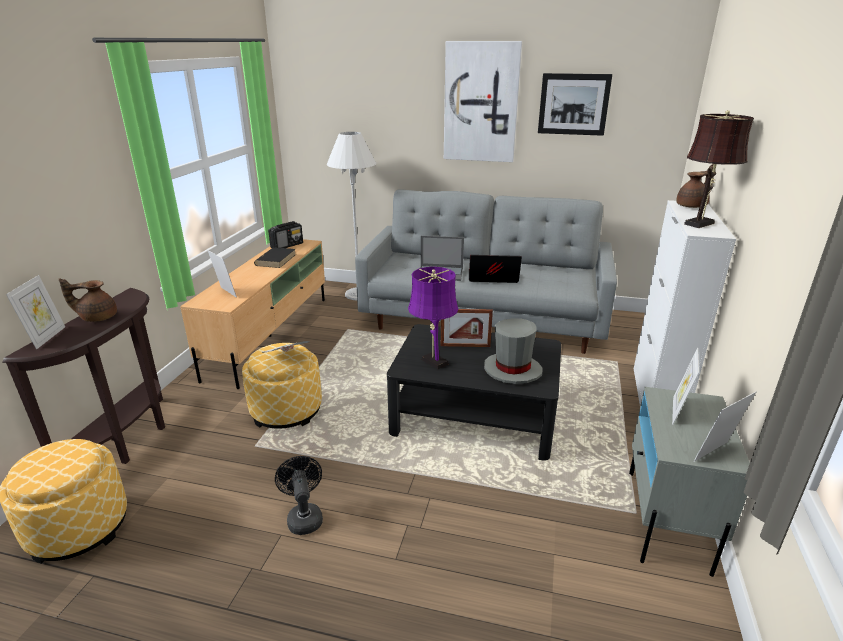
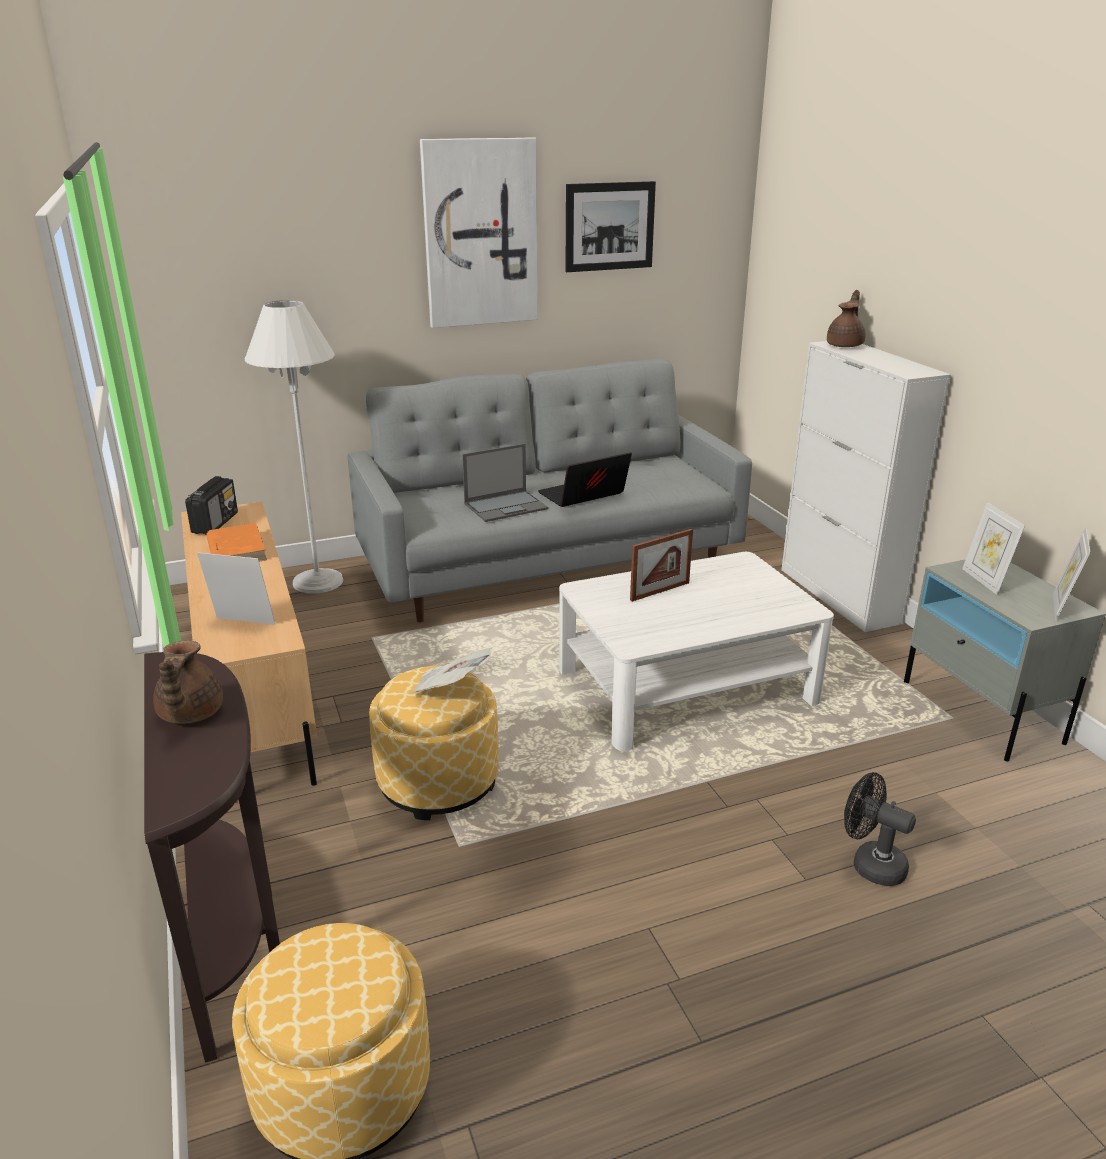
camera: 35 degrees left, 0 degrees up
picture frame [6,275,65,349] -> none
brown teapot [59,278,117,322] -> brown teapot turned 45 degrees counterclockwise [153,640,223,724]
black book [254,247,296,268] -> orange book [206,523,267,561]
black fan [275,456,323,535] -> black fan moved to [844,772,916,886]
black coffee table [387,324,561,461] -> white coffee table [559,552,834,751]
purple table lamp [408,267,459,369] -> none
grey hat [484,318,542,384] -> none
brown table lamp [684,110,754,228] -> none

